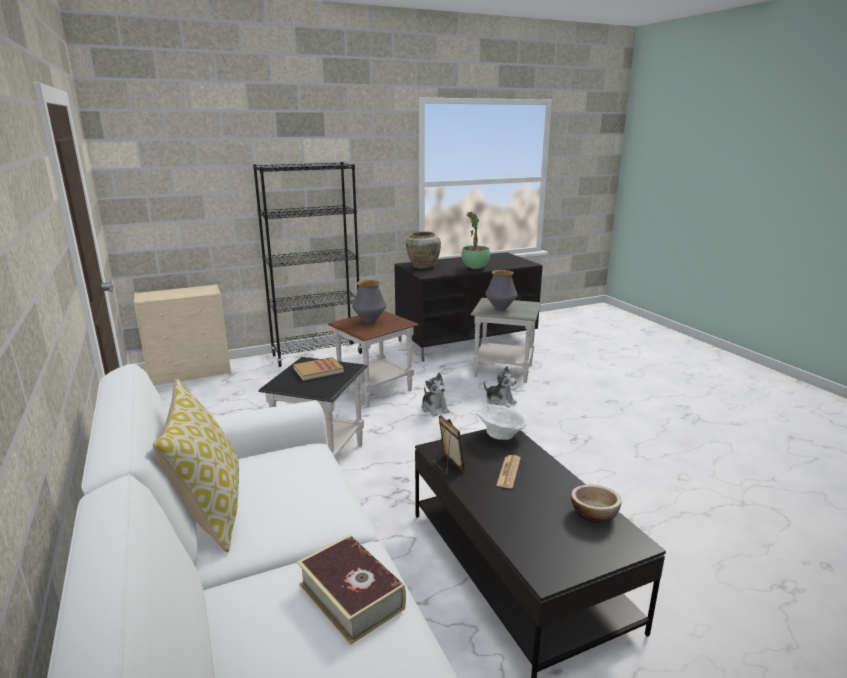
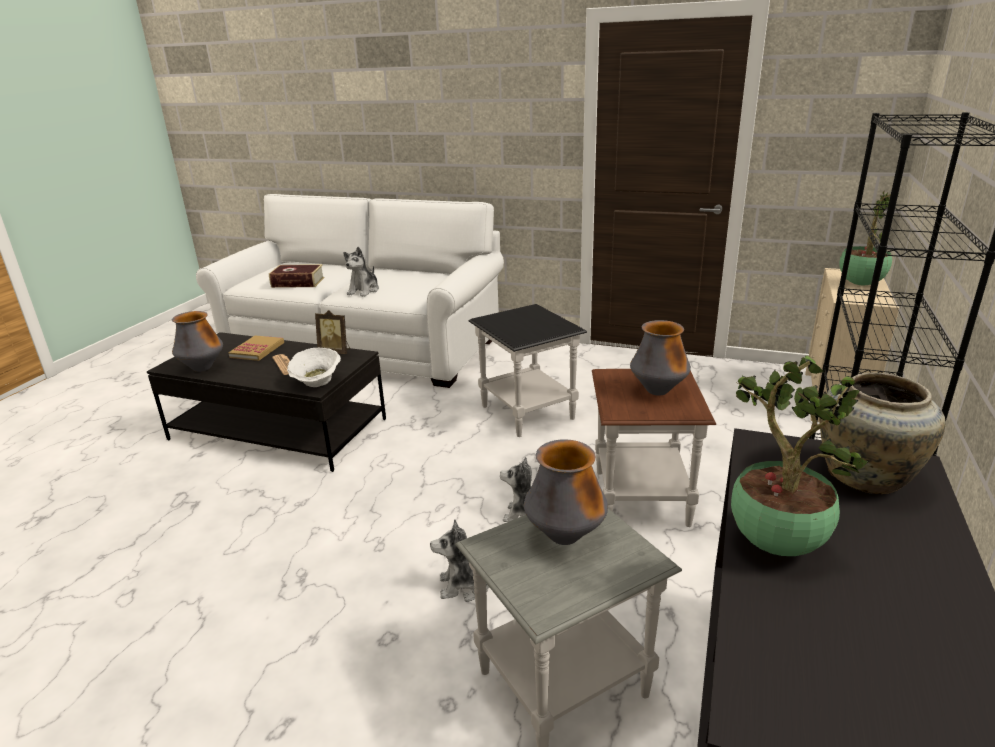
camera: 135 degrees right, 5 degrees up
pillow [153,379,239,553] -> none
book [293,357,344,381] -> book moved to [228,335,284,361]
bowl [571,485,622,523] -> vase [172,311,223,372]
none -> plush toy [343,247,379,297]
none -> potted plant [839,191,899,285]

